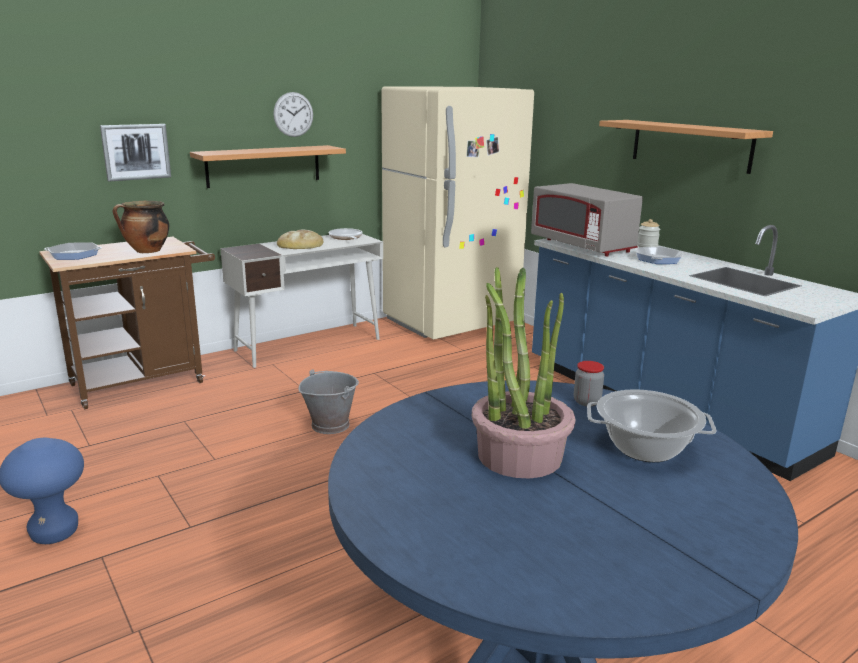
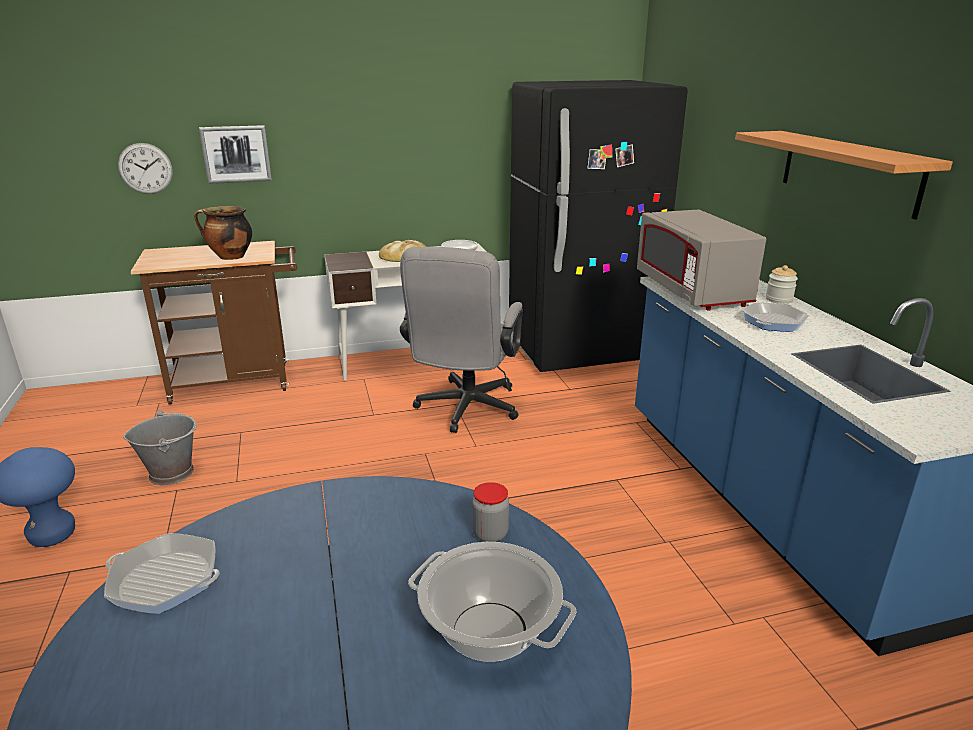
camera: 20 degrees right, 5 degrees up
frying pan [44,243,102,260] -> frying pan moved to [104,533,219,614]
shelf [190,145,346,188] -> none
wall clock [273,92,313,137] -> wall clock moved to [118,143,173,194]
grey bucket [298,369,359,434] -> grey bucket moved to [123,410,197,485]
beige fridge [381,86,534,340] -> black fridge [509,80,688,372]
potted plant [472,267,575,478] -> none
none -> grey office chair [400,247,523,433]

